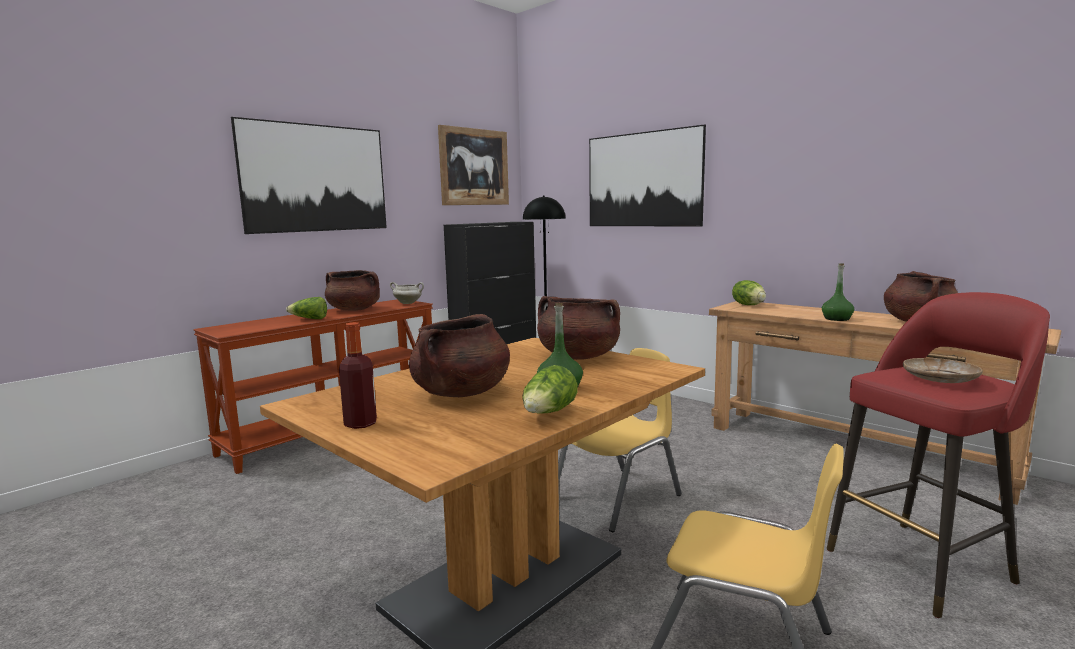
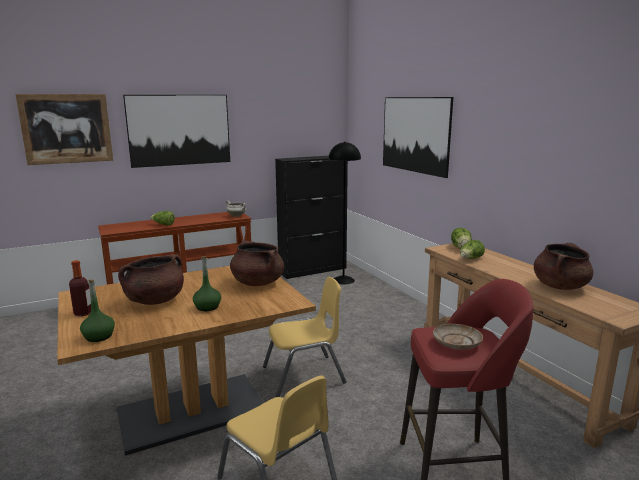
camera: 20 degrees right, 5 degrees up
brown cooking pot [325,270,380,311] -> none
picture [438,125,509,205] -> picture moved to [15,94,113,165]
lettuce [522,365,578,414] -> lettuce moved to [460,240,485,259]
green bottle [822,263,854,321] -> green bottle moved to [80,279,115,342]

